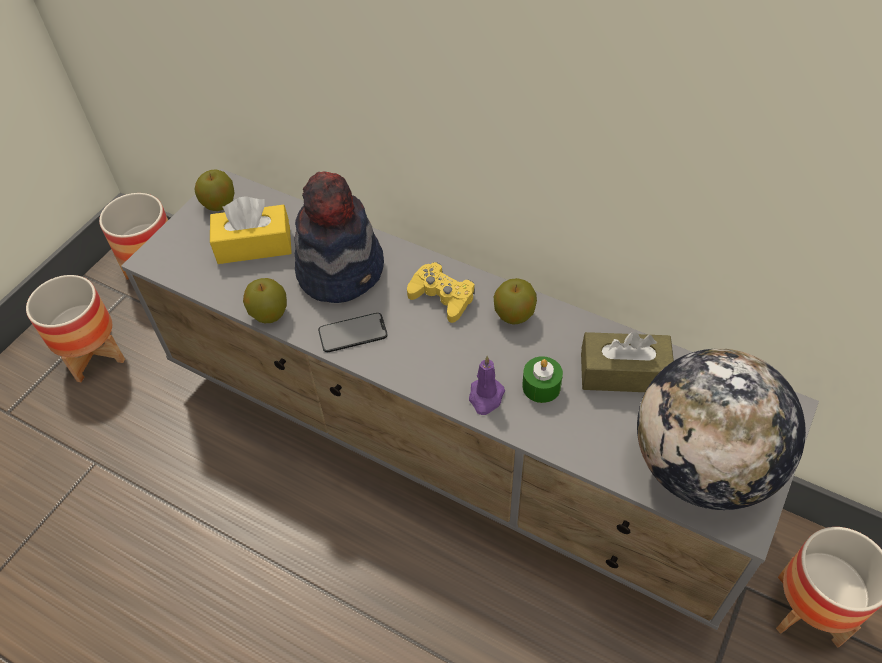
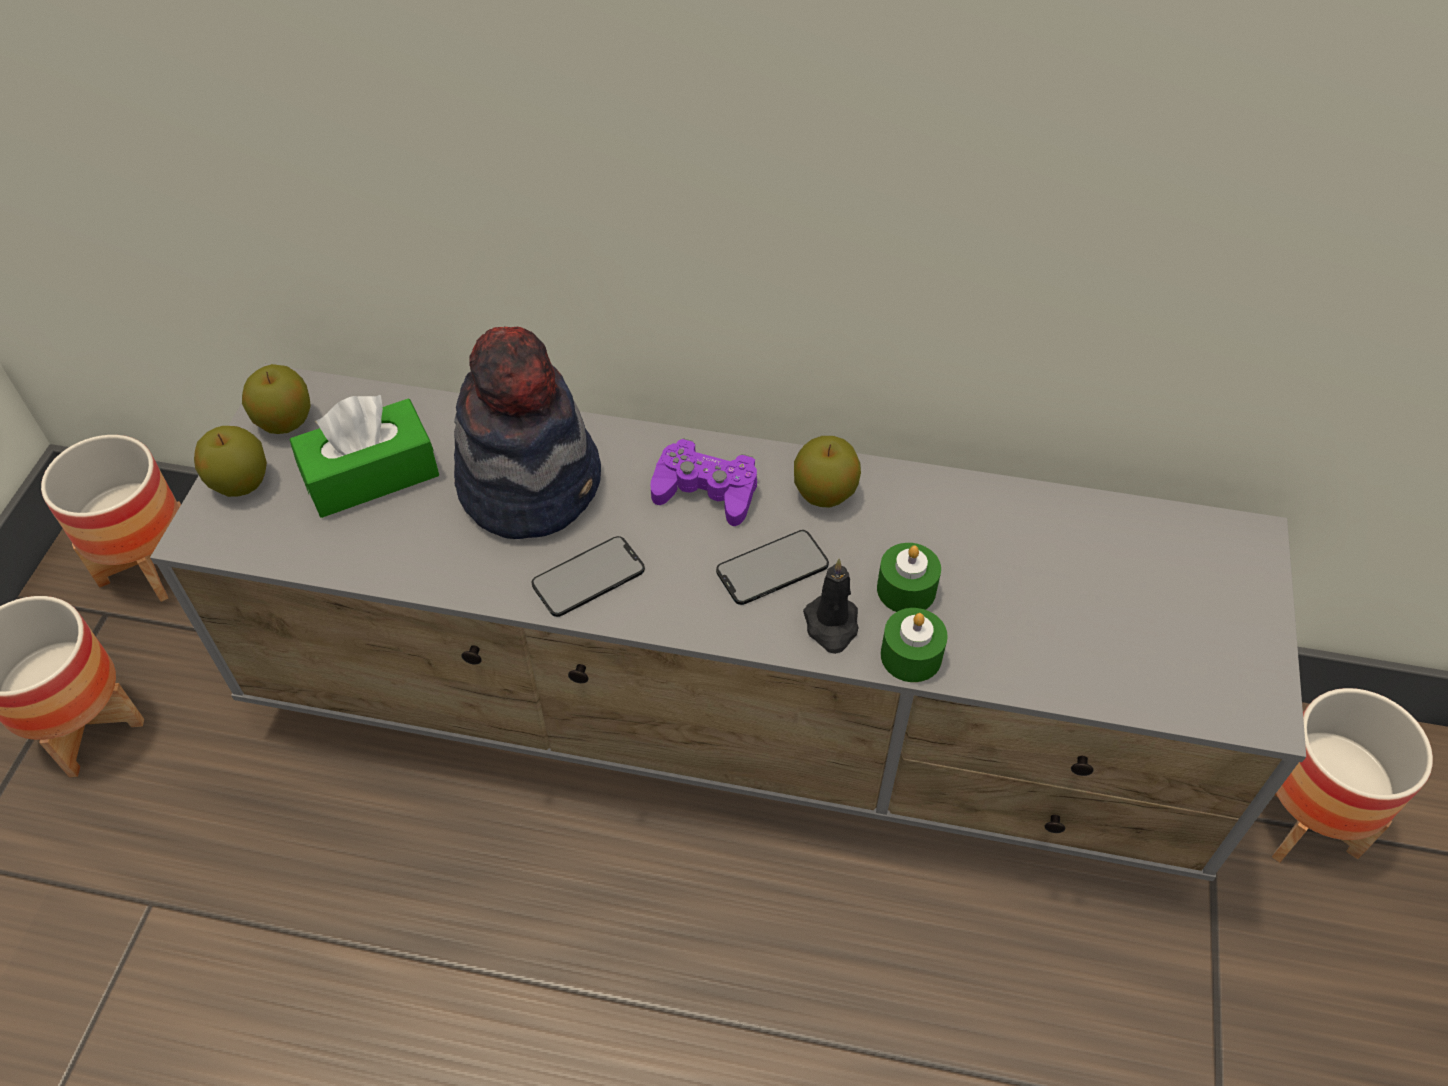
camera: 20 degrees left, 0 degrees up
yellow tissue box [210,197,292,264] -> green tissue box [289,394,439,518]
apple [243,278,287,323] -> apple moved to [194,426,267,497]
yellow game controller [407,262,475,323] -> purple game controller [651,438,757,526]
purple candle [469,356,505,415] -> black candle [803,559,859,654]
brown tissue box [581,332,674,392] -> none
globe [637,348,806,510] -> none
none -> phone [716,530,829,605]
none -> green candle [881,608,948,682]

